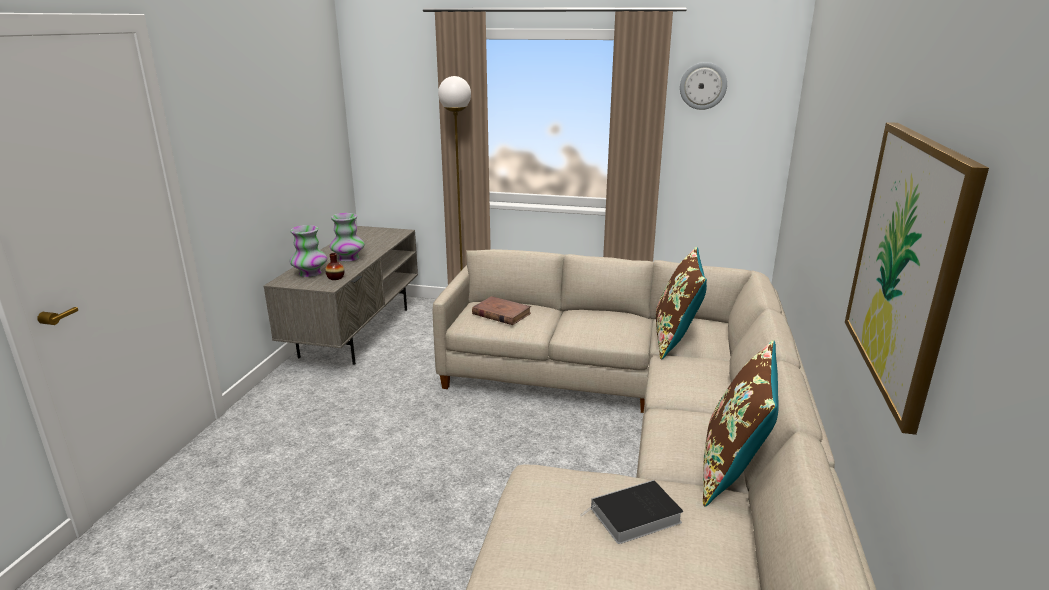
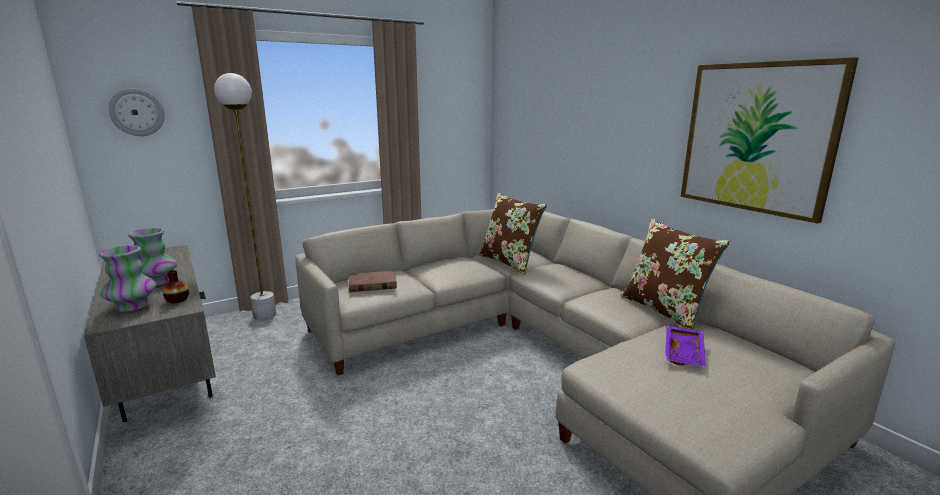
camera: 45 degrees left, 5 degrees down
book [581,480,683,544] -> purple tray [665,326,706,366]
wall clock [680,62,727,110] -> wall clock moved to [108,88,165,136]

